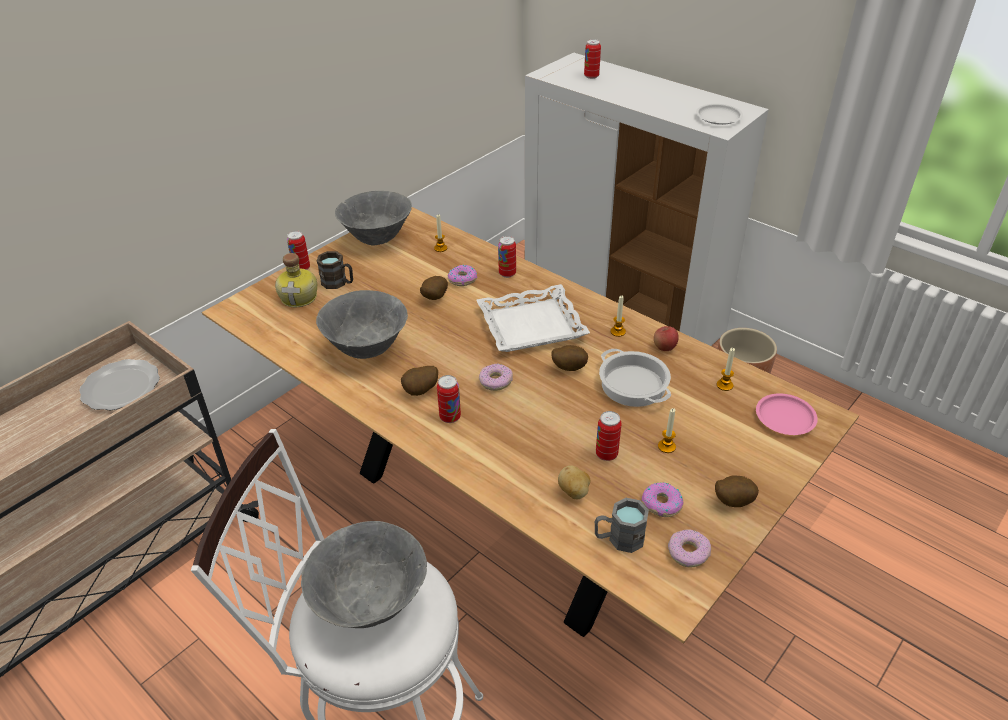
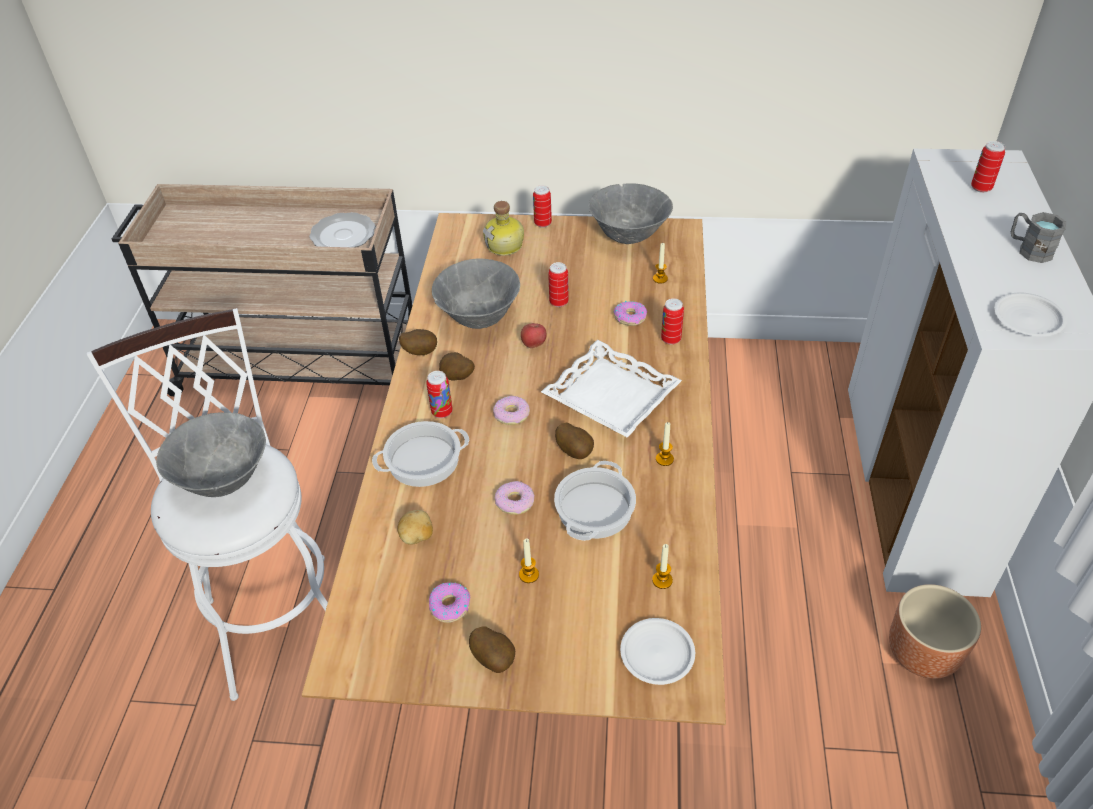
camera: 55 degrees right, 5 degrees up
brown mug [317,251,353,289] -> none
potato [420,276,448,300] -> potato moved to [399,329,437,355]
grey mug [595,498,649,553] -> grey mug moved to [1011,212,1066,263]
can [596,411,621,461] -> can moved to [548,262,569,307]
apple [654,326,679,351] -> apple moved to [521,323,547,348]
donut [668,529,711,568] -> donut moved to [495,481,534,515]
pink plate [756,393,818,435] -> white plate [620,618,695,685]
none -> cooking pot [372,421,469,487]

